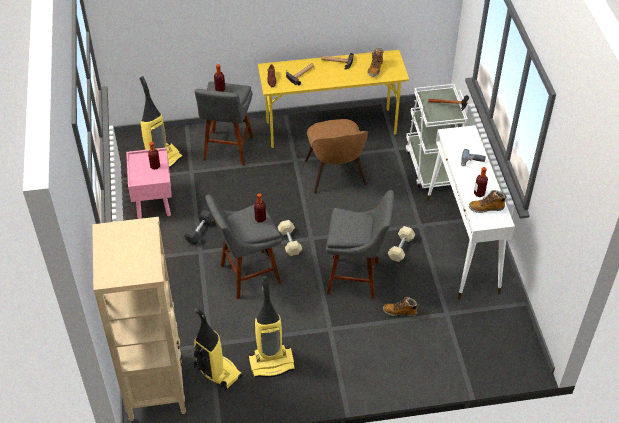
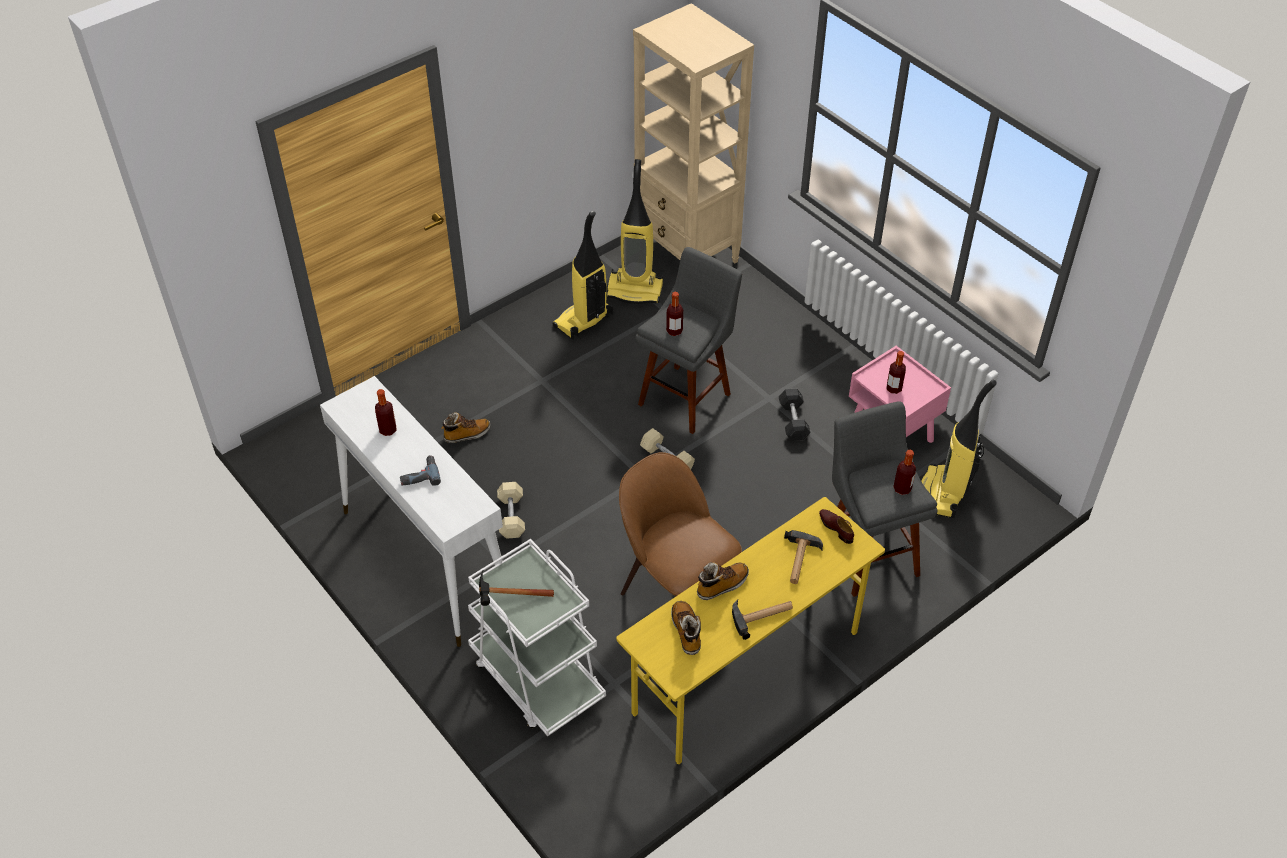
camera: 150 degrees right, 0 degrees up
grey stool [326,190,394,299] -> none
boot [469,190,507,213] -> boot moved to [697,562,749,600]

